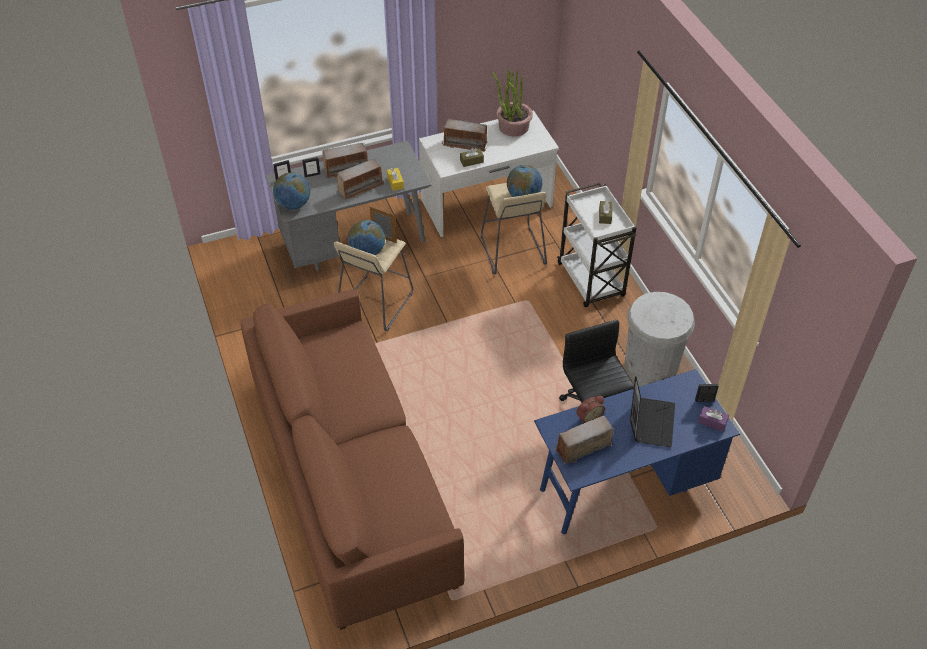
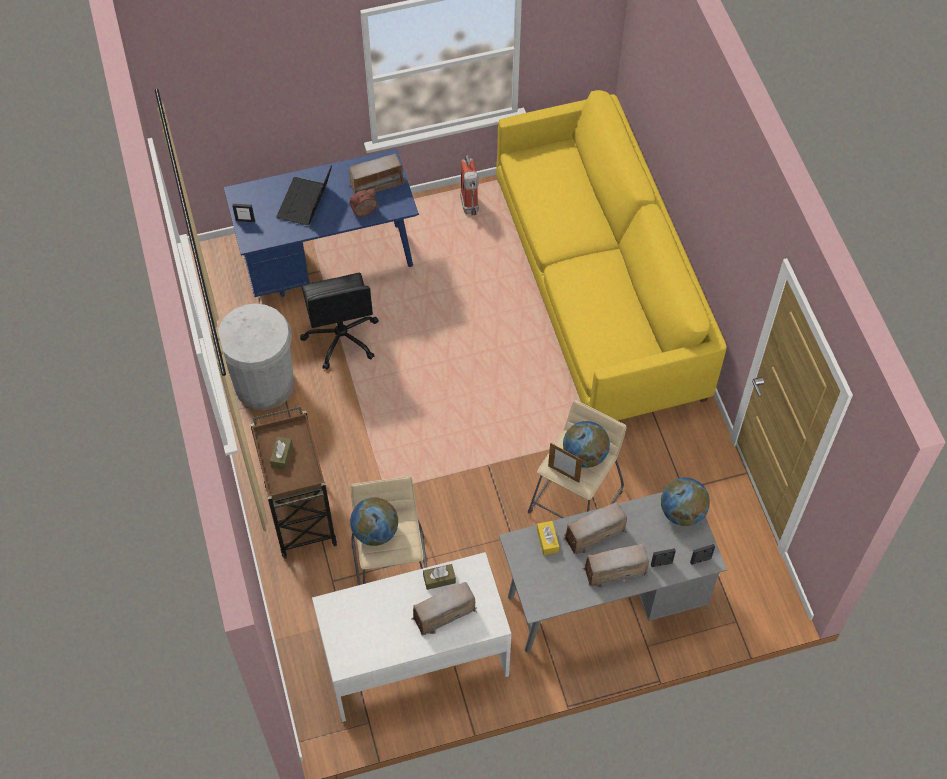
camera: 175 degrees left, 10 degrees up
brown sofa [240,289,465,630] -> yellow sofa [496,90,727,421]
radio [442,119,487,152] -> radio turned 45 degrees counterclockwise [411,582,477,636]
potted plant [492,70,533,136] -> none
white cart [557,183,636,307] -> brown cart [250,406,337,559]
purple tissue box [698,406,729,432] -> none
none -> fire extinguisher [460,155,479,216]

